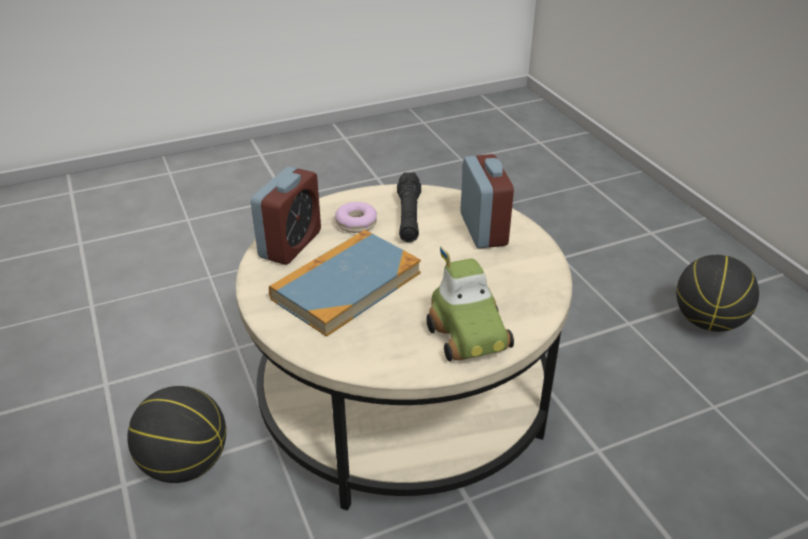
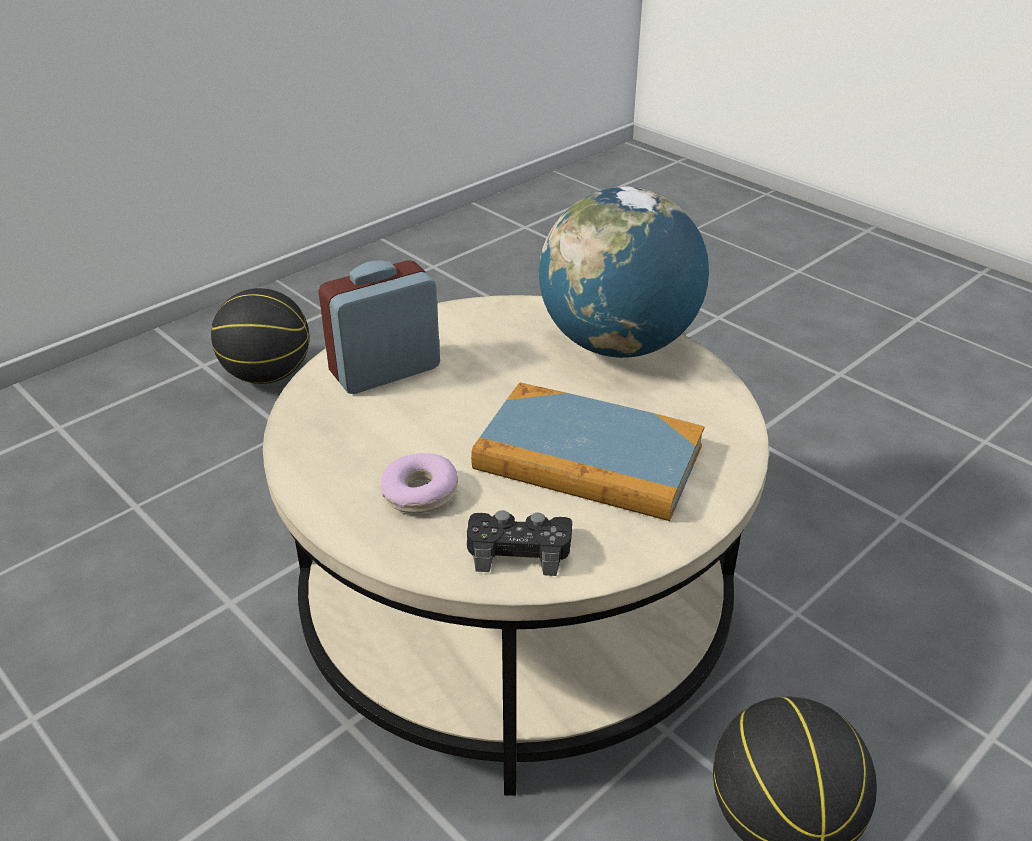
camera: 110 degrees left, 0 degrees up
alarm clock [251,167,321,265] -> black game controller [467,510,572,576]
black flashlight [397,172,421,242] -> none
toy car [426,247,514,361] -> globe [539,186,709,358]

